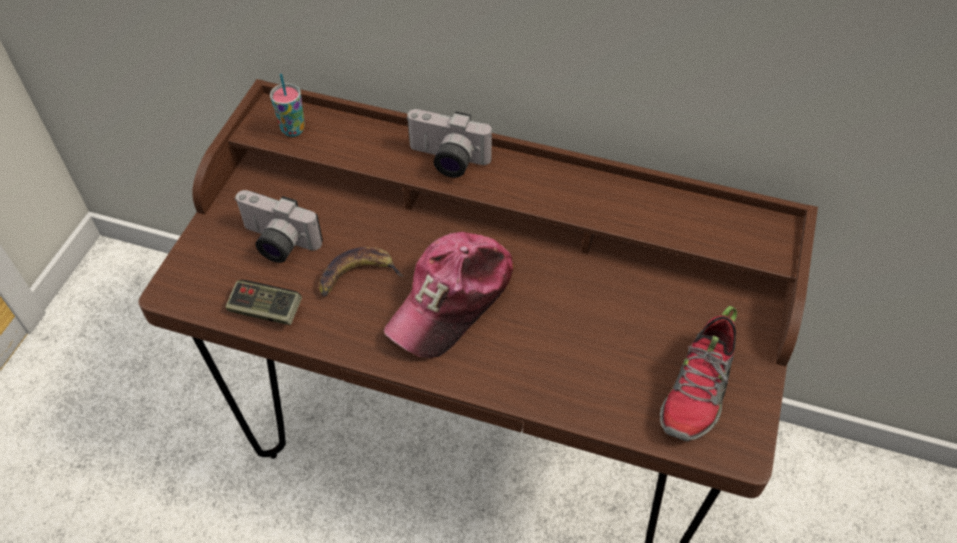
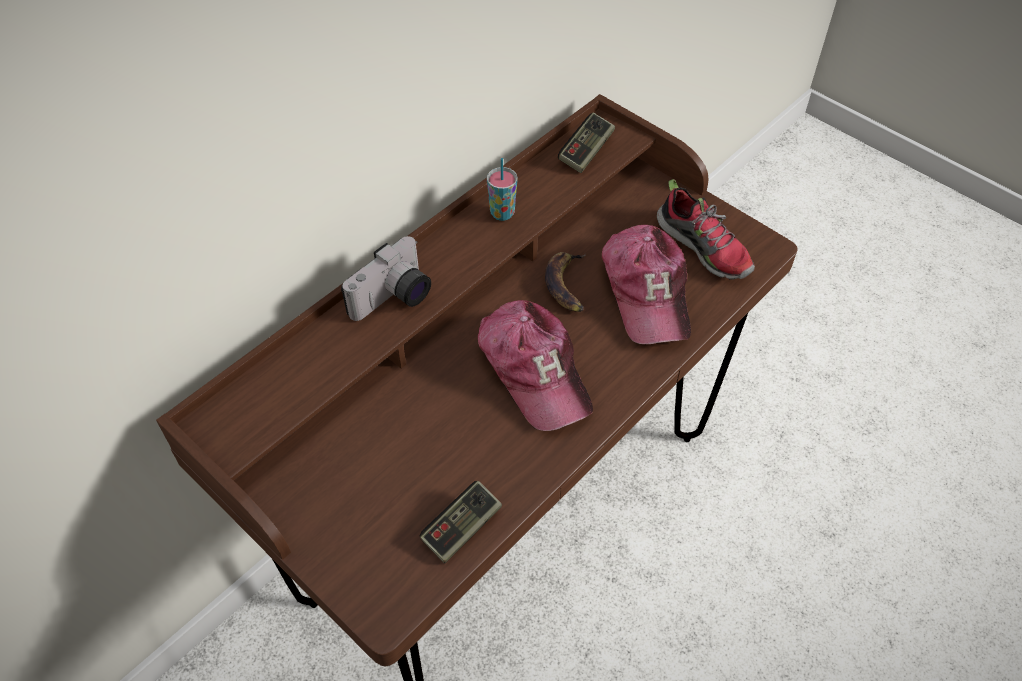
camera: 65 degrees left, 0 degrees up
camera [234,190,323,263] -> none
cup [270,73,305,137] -> cup moved to [487,158,518,221]
banana [319,247,404,296] -> banana moved to [545,252,586,312]
none -> game controller [558,112,615,173]
none -> cap [602,225,691,344]

